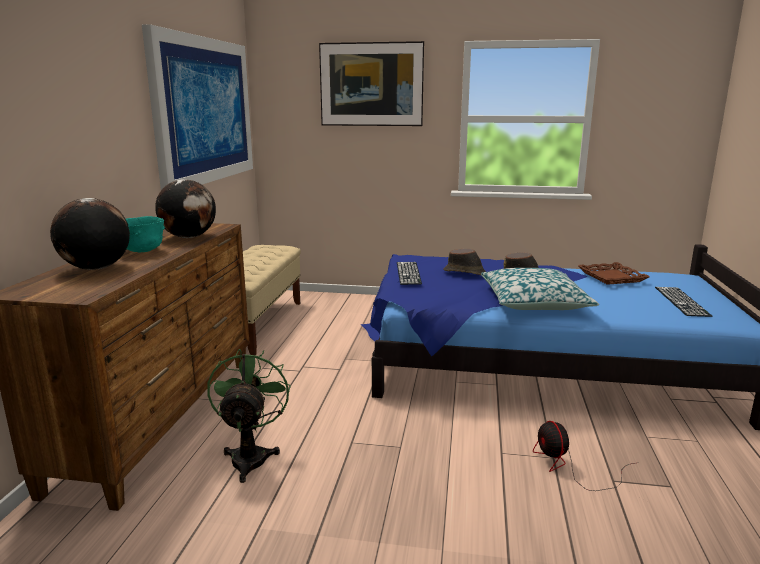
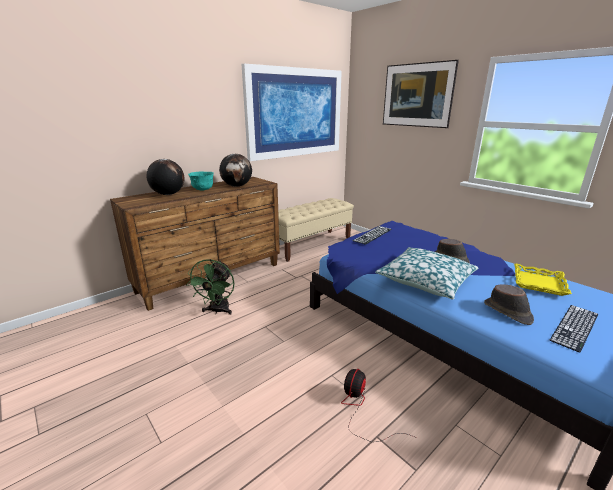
camera: 40 degrees right, 5 degrees up
green fan [207,349,291,483] -> green fan turned 150 degrees clockwise [186,259,235,315]
brown hat [443,248,486,275] -> brown hat moved to [484,284,534,325]
brown tray [578,262,650,285] -> yellow tray [514,264,572,296]

